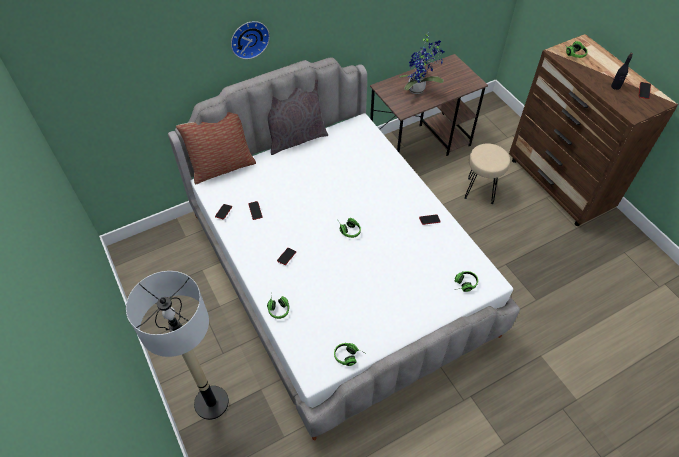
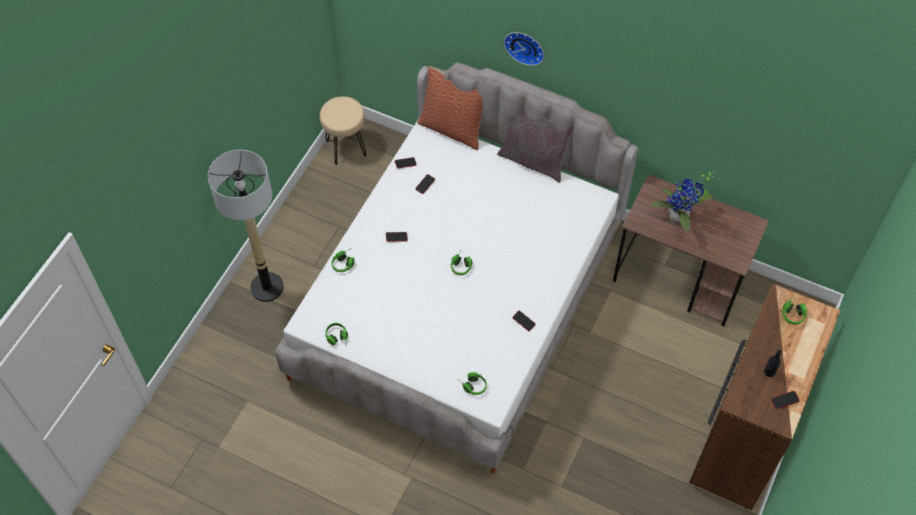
camera: 55 degrees right, 5 degrees up
beige stool [464,143,510,204] -> beige stool moved to [320,96,367,165]

